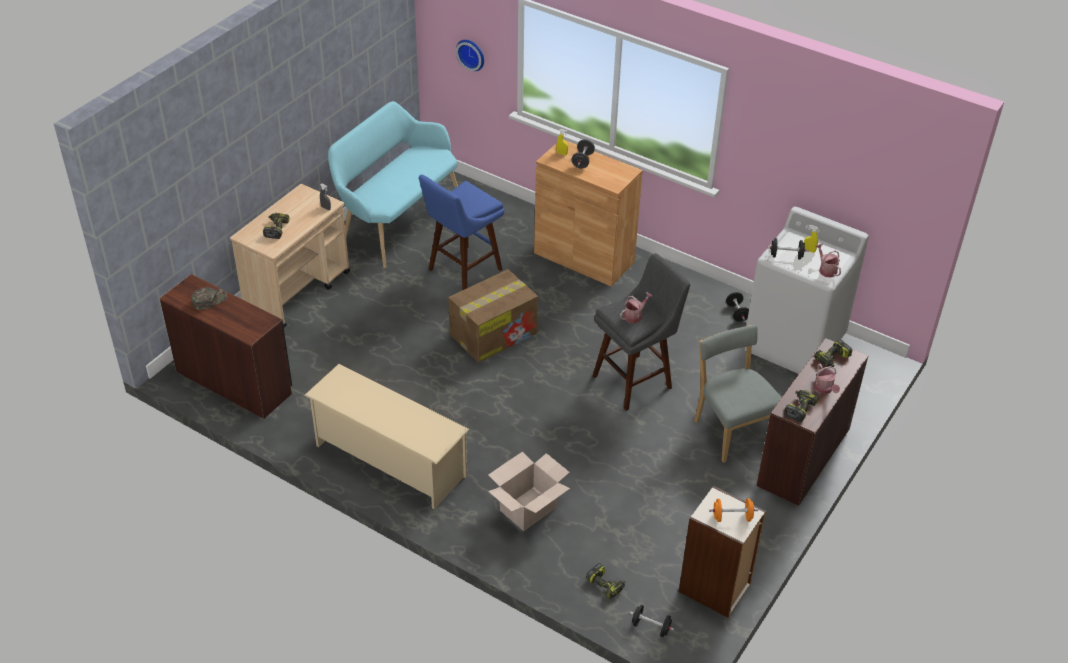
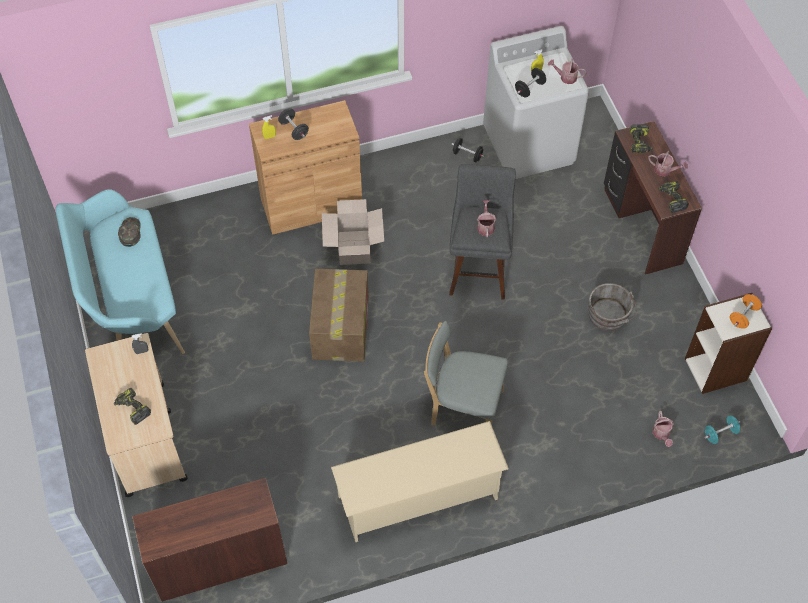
camera: 50 degrees left, 15 degrees up
green cap [191,287,228,310] -> green cap moved to [118,217,141,247]
blue stool [419,175,504,290] -> none
wall clock [456,40,484,71] -> none
cardboard box [488,452,570,531] -> cardboard box moved to [322,199,384,265]
power drill [586,563,625,599] -> watering can [652,411,674,447]
black dumbbell [630,605,674,637] -> turquoise dumbbell [704,415,741,444]
grey chair [694,325,782,463] -> grey chair moved to [424,321,508,425]
none -> grey bucket [588,283,637,331]

